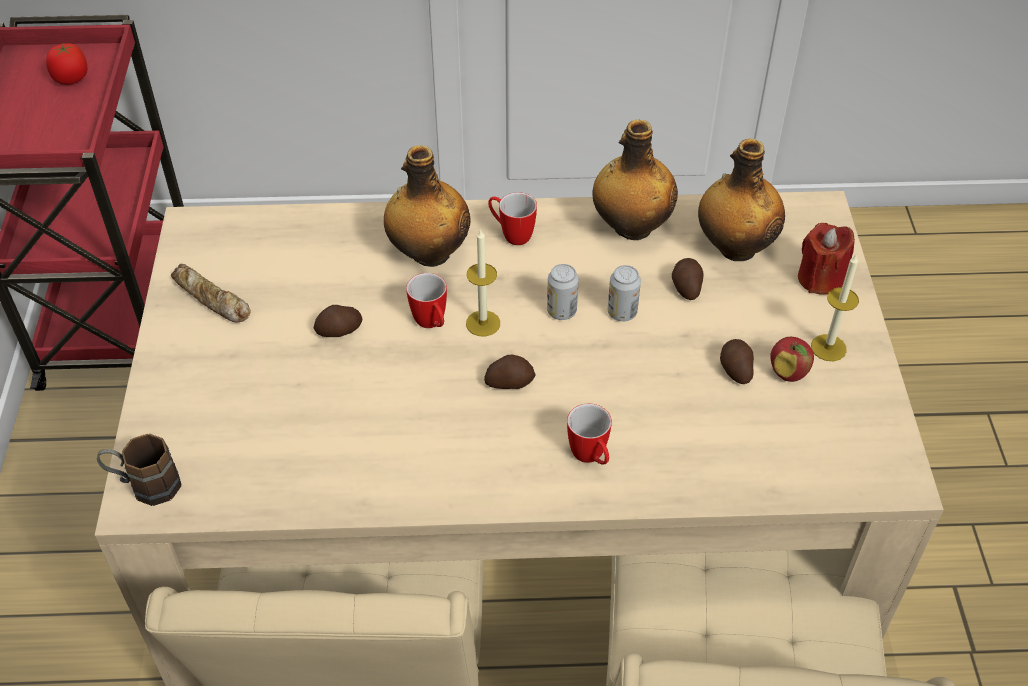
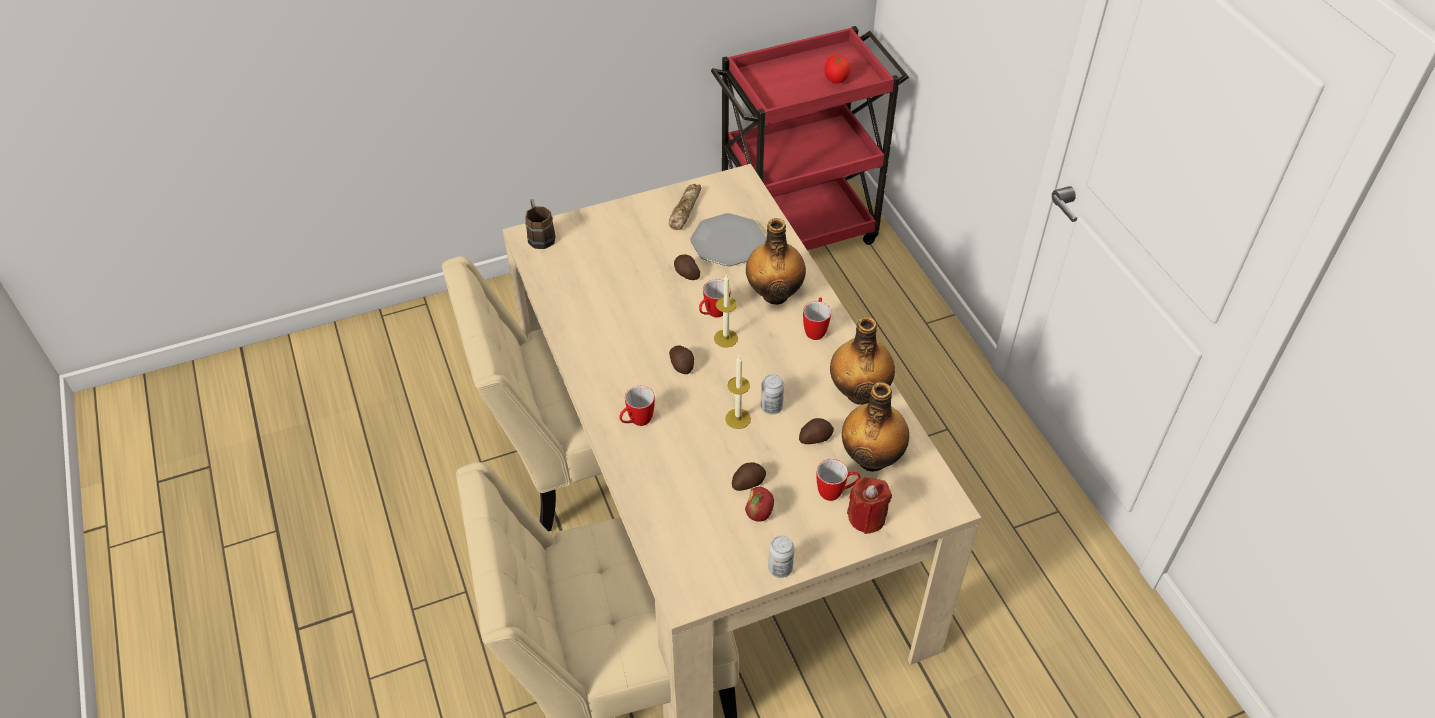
camera: 70 degrees right, 0 degrees up
can [547,264,579,320] -> can moved to [768,535,795,578]
candle [811,255,859,361] -> candle moved to [725,355,751,429]
none -> plate [690,213,767,266]
none -> mug [817,459,860,501]

